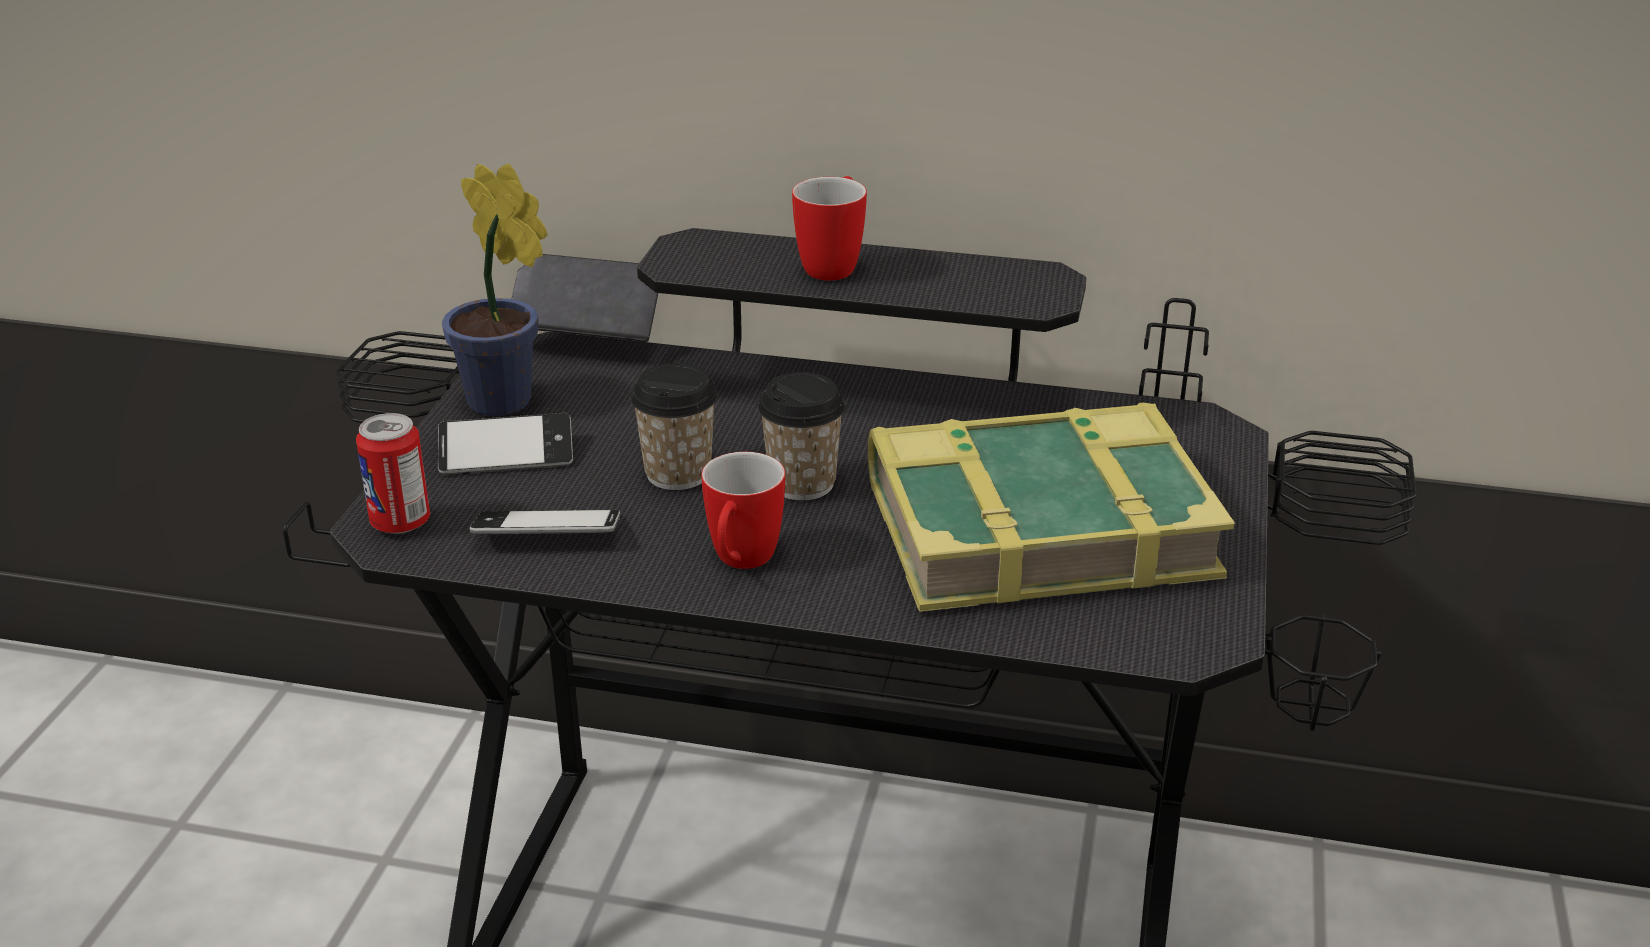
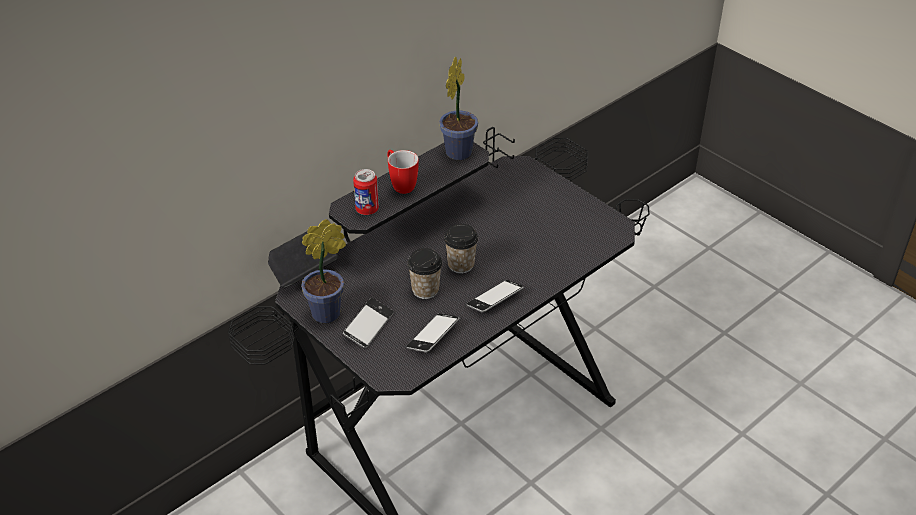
camera: 55 degrees left, 10 degrees up
can [356,413,430,534] -> can moved to [353,169,379,215]
mug [701,452,785,569] -> phone [467,280,524,313]
book [868,403,1235,612] -> none
none -> potted plant [439,57,478,160]

